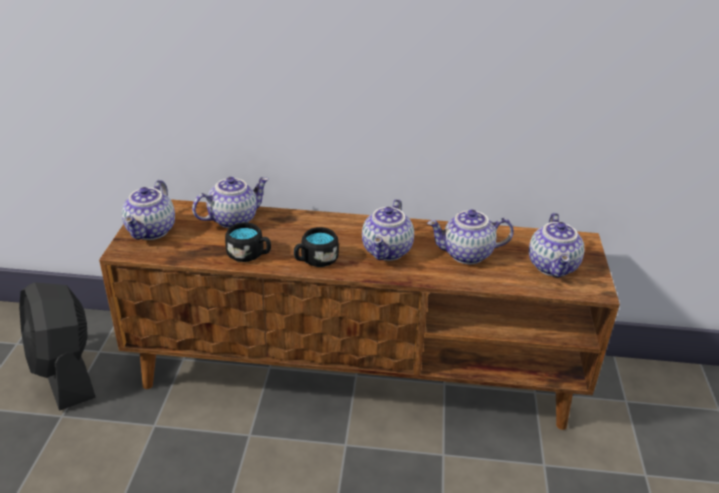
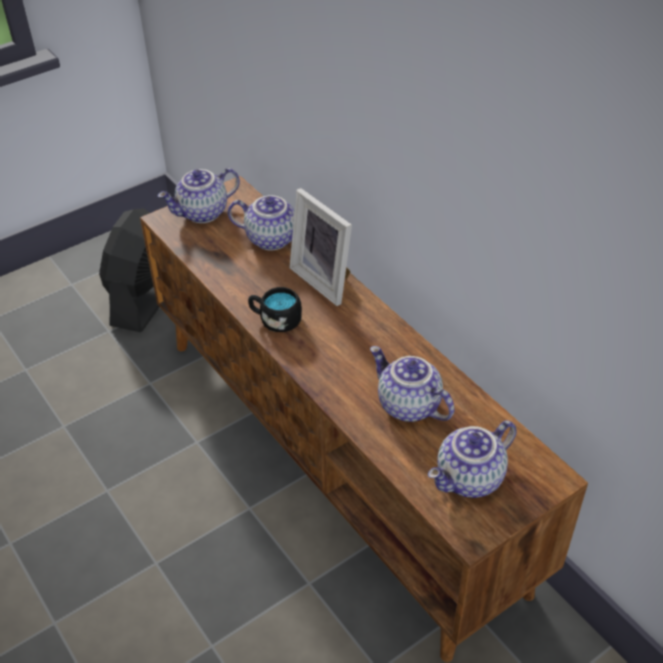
camera: 50 degrees right, 10 degrees up
black mug [225,222,271,262] -> none
teapot [362,199,414,261] -> none
none -> picture frame [290,188,352,306]

